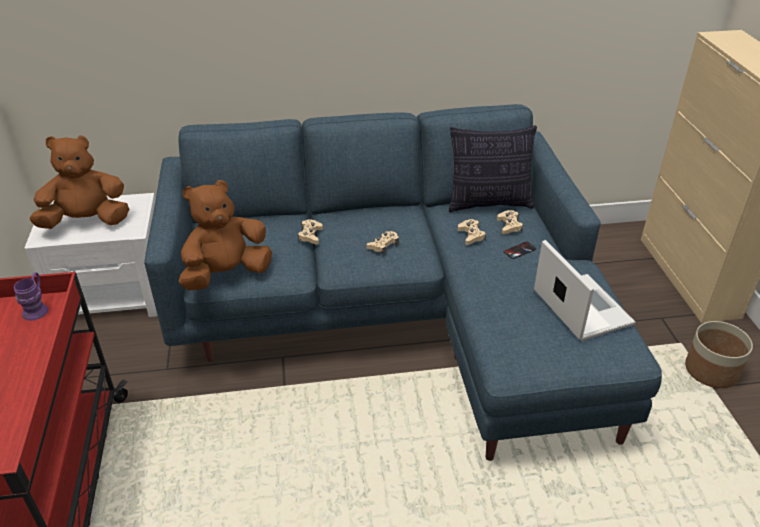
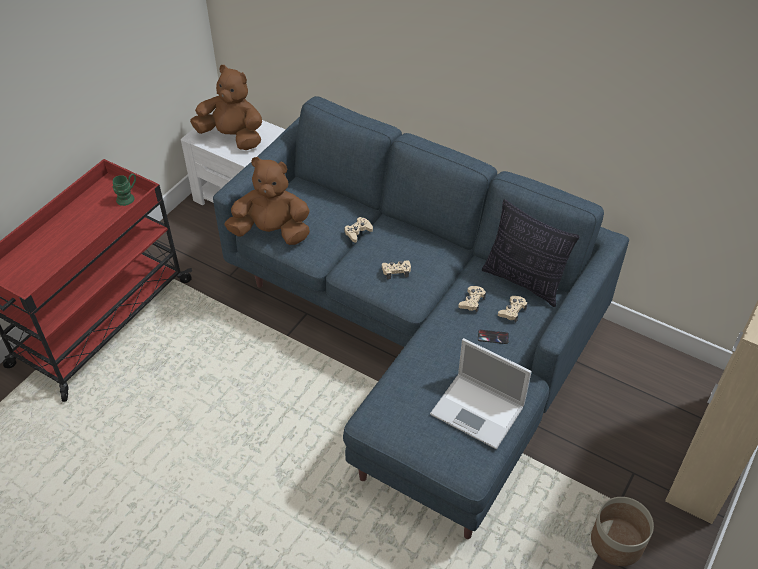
camera: 40 degrees right, 10 degrees up
purple mug [14,272,48,321] -> green mug [113,174,136,206]
laptop [534,240,635,341] -> laptop turned 105 degrees clockwise [430,338,532,449]

